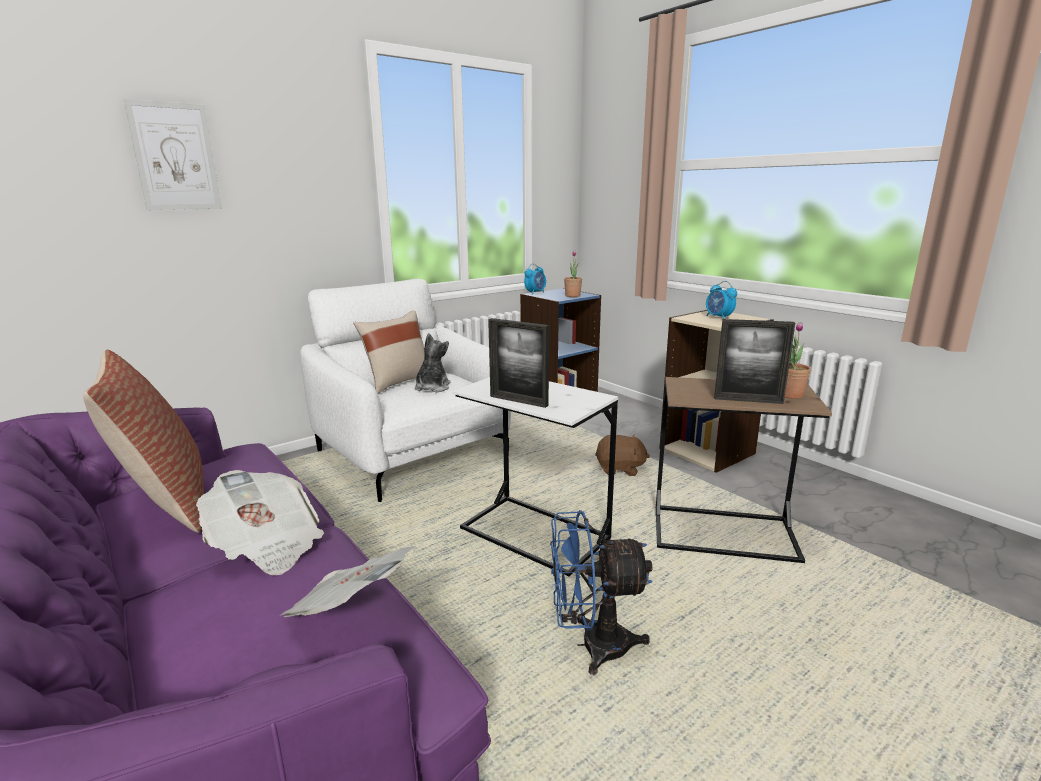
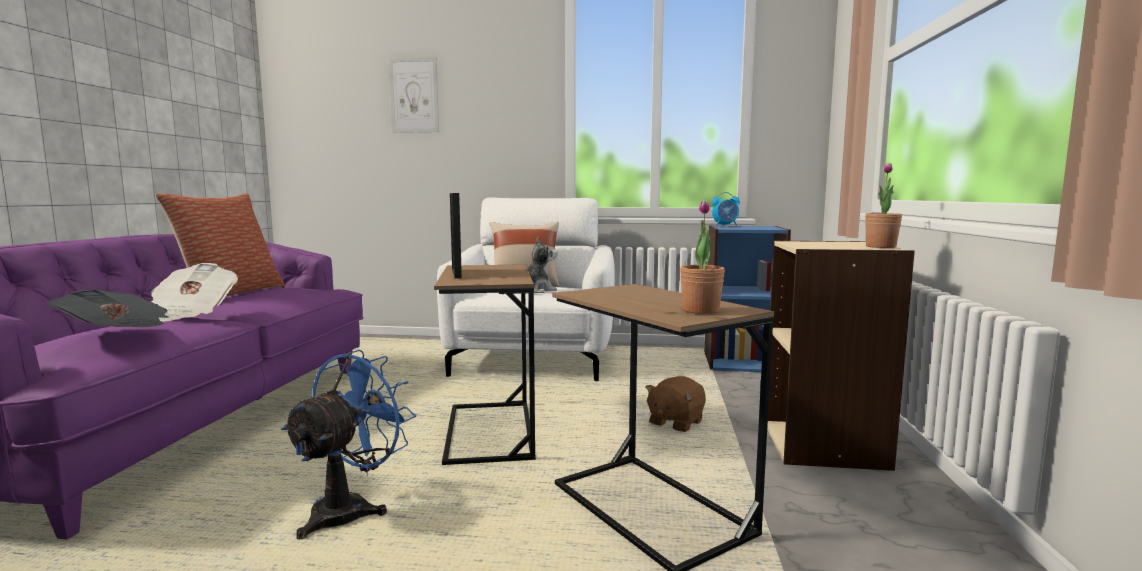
camera: 45 degrees right, 10 degrees down
white side table [452,377,618,576] -> brown side table [434,264,536,465]
blue fan [550,510,653,675] -> blue fan turned 75 degrees clockwise [281,350,416,539]
potted plant [564,251,582,297] -> potted plant moved to [865,163,902,248]
brown plush toy [595,434,650,476] -> brown plush toy turned 75 degrees clockwise [645,376,706,432]
alarm clock [706,281,737,319] -> none
picture frame [714,319,795,404] -> none

